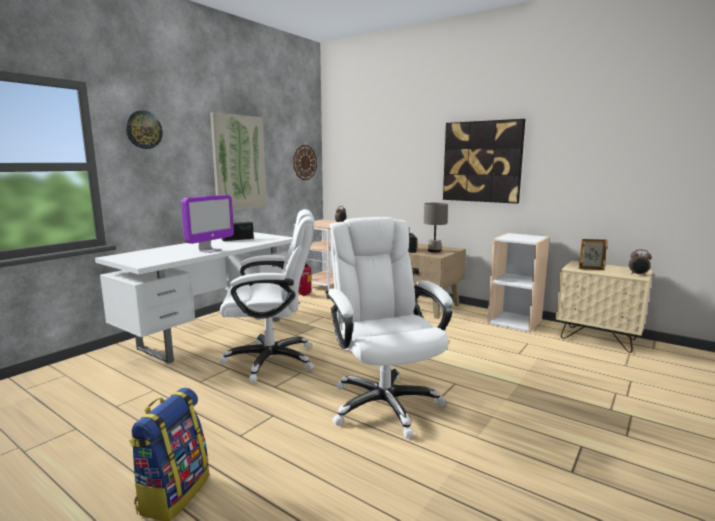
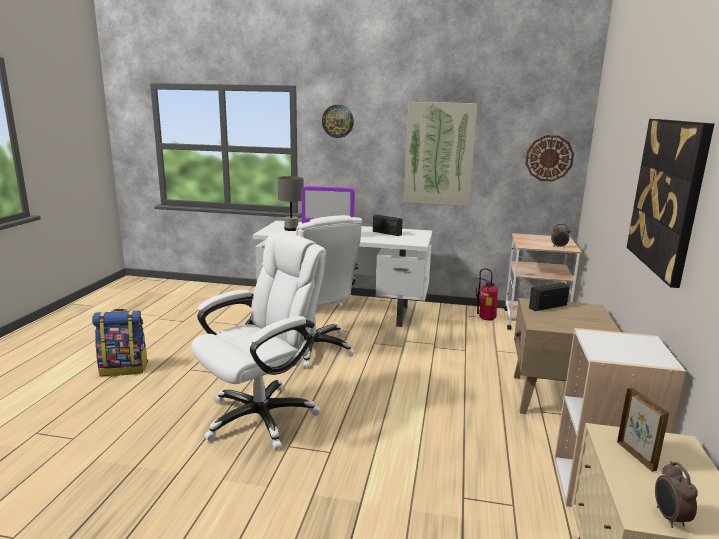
camera: 65 degrees right, 5 degrees up
grey table lamp [424,203,448,253] -> grey table lamp moved to [278,176,304,231]

